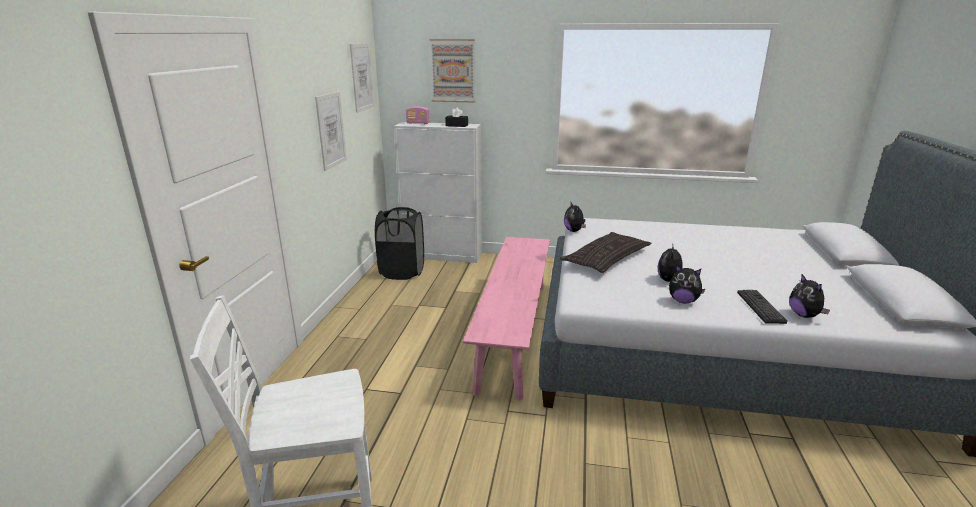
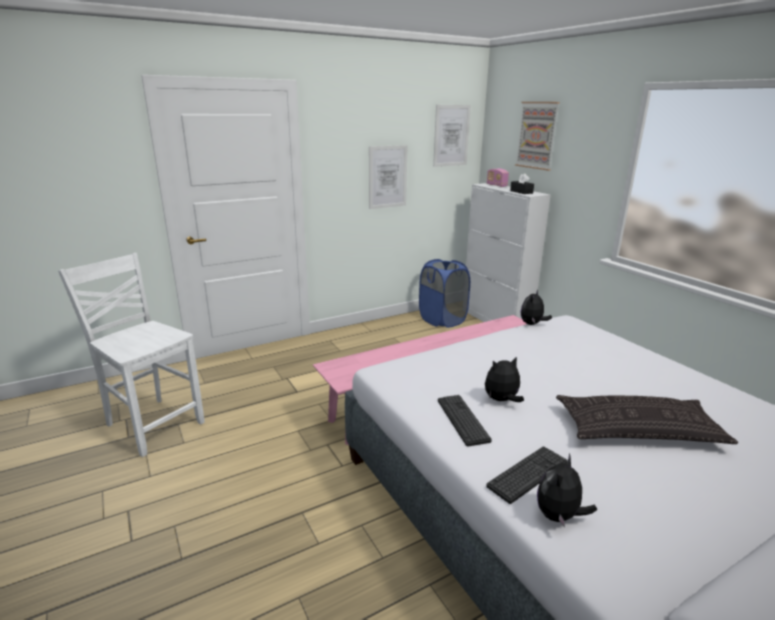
camera: 50 degrees right, 0 degrees up
black laundry basket [375,207,424,280] -> blue laundry basket [419,259,470,328]
pillow [560,232,652,273] -> pillow moved to [556,395,738,444]
plush toy [669,264,705,304] -> keyboard [438,395,492,447]

